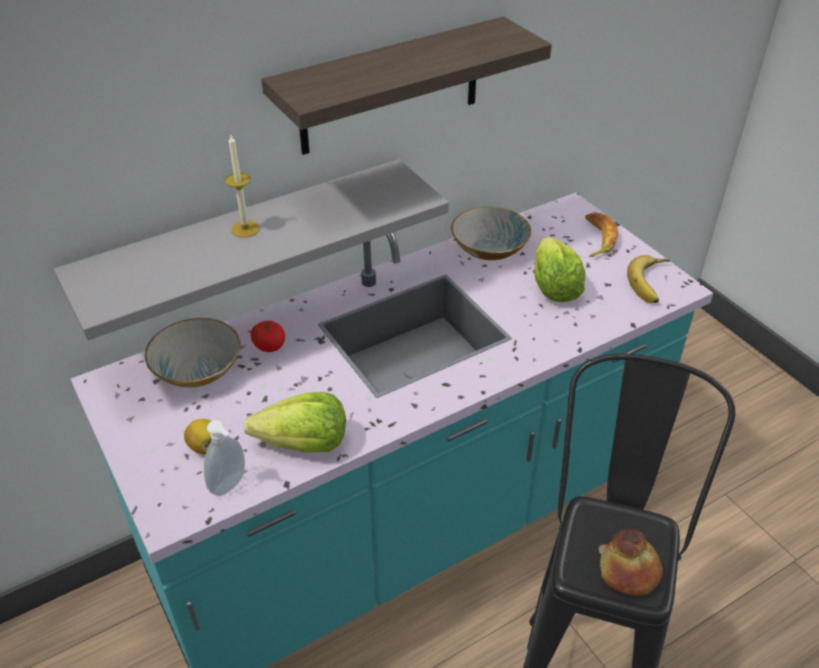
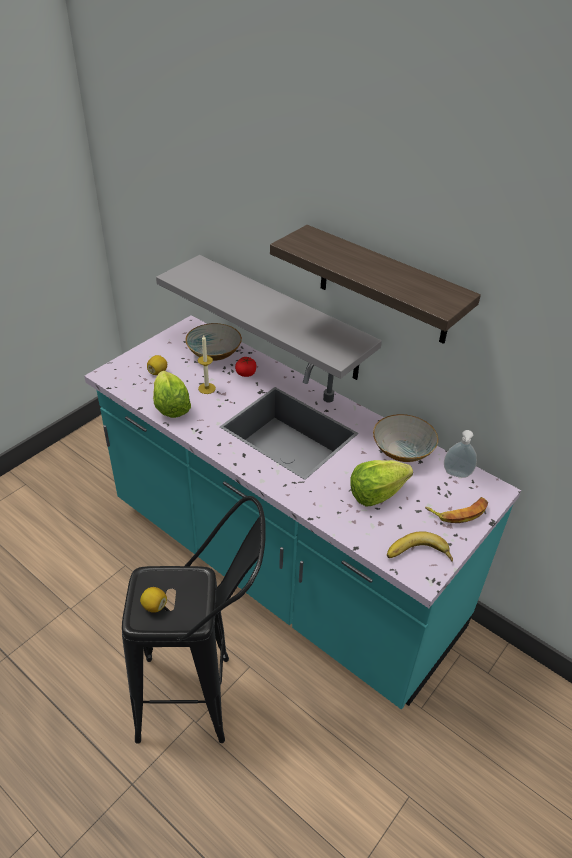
camera: 70 degrees right, 0 degrees up
soap dispenser [204,420,245,496] -> soap dispenser moved to [444,430,477,478]
candle [225,135,260,238] -> candle moved to [198,335,216,394]
bread [600,529,663,595] -> lemon [140,587,167,613]

